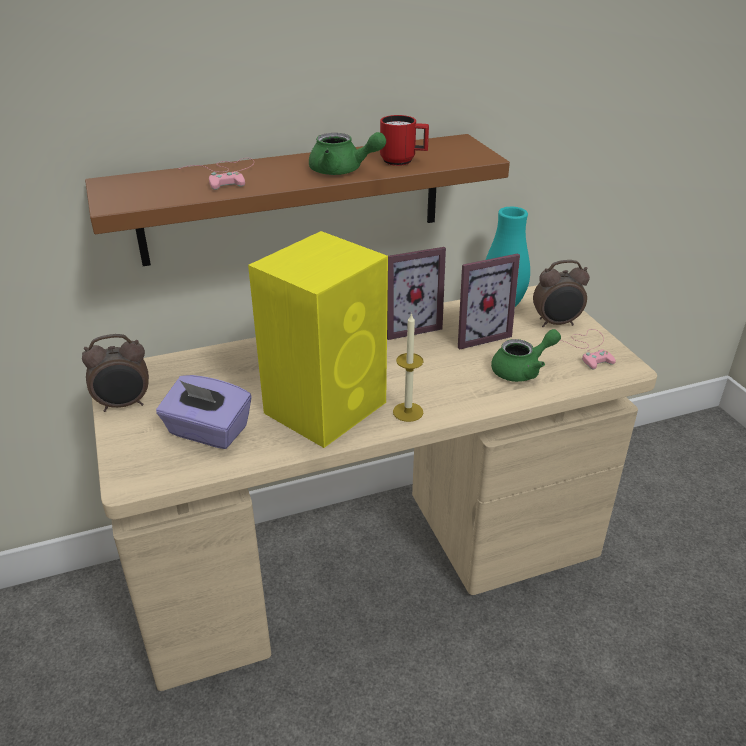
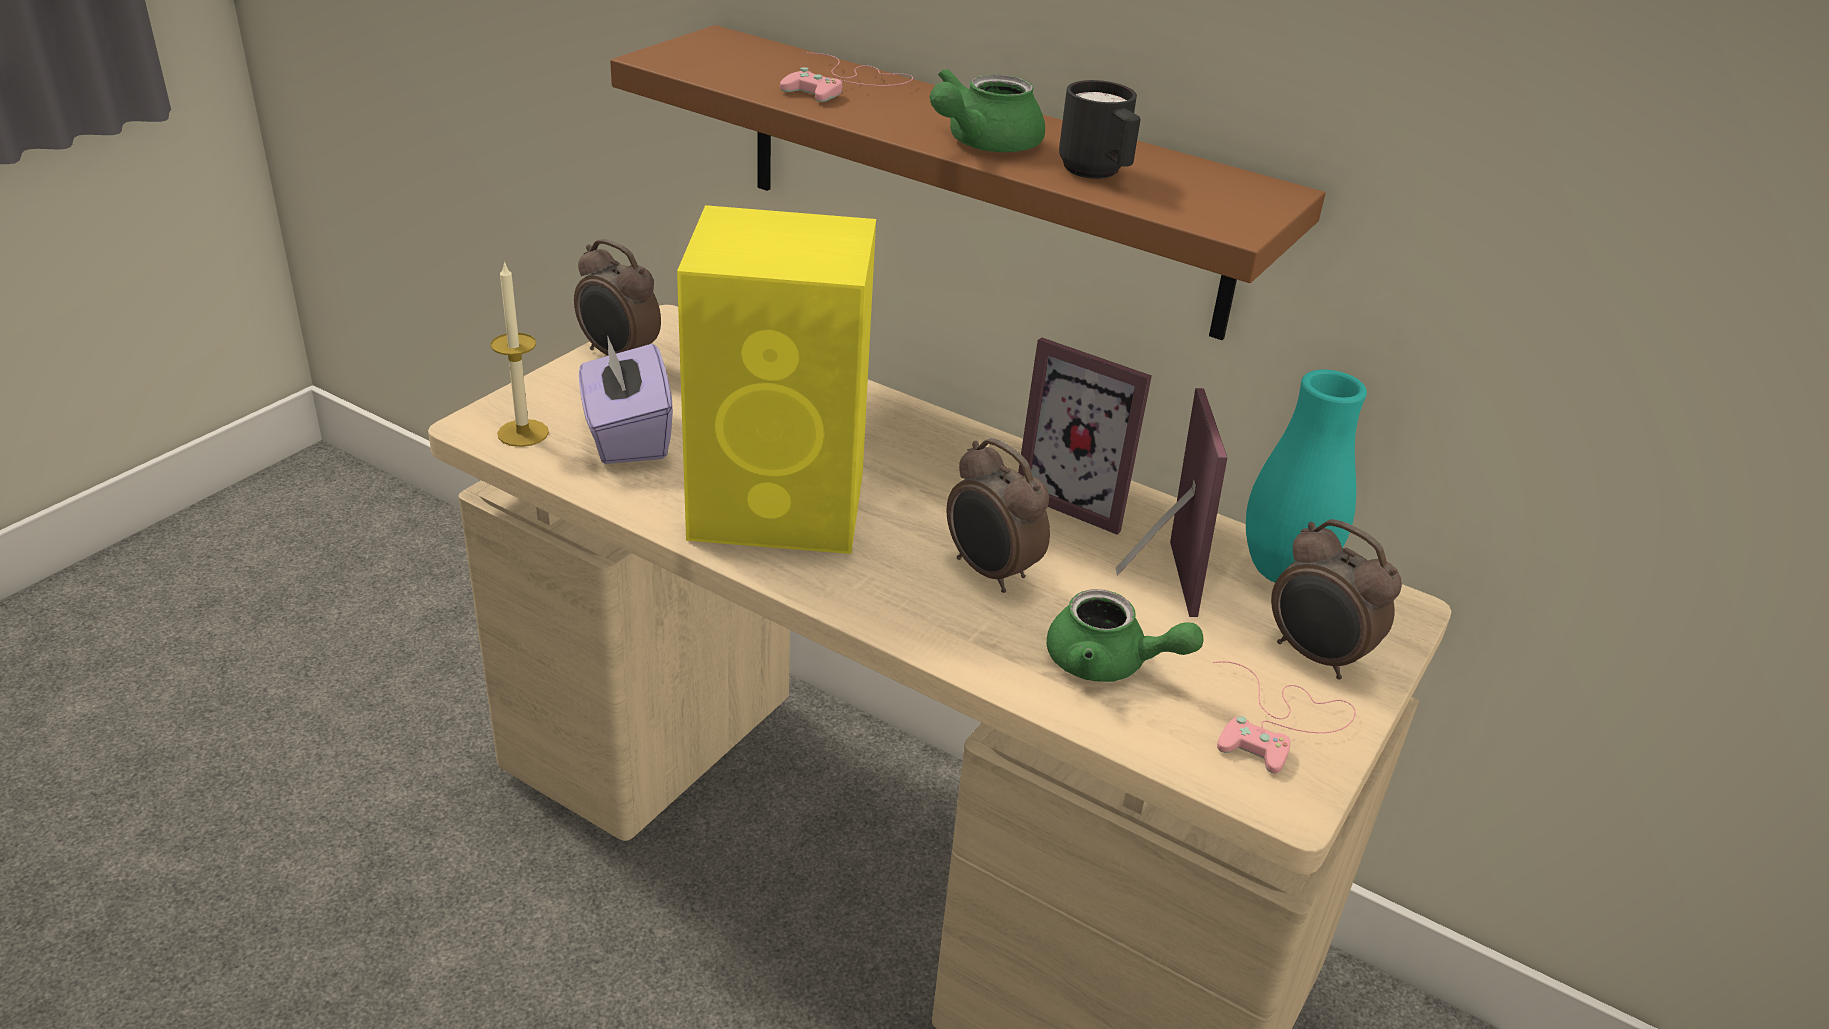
camera: 50 degrees right, 0 degrees up
green teapot [309,132,386,175] -> green teapot turned 60 degrees clockwise [930,68,1045,152]
red mug [380,115,429,166] -> black mug [1059,80,1141,179]
candle [393,313,424,422] -> candle moved to [490,261,549,447]
picture frame [458,253,520,350] -> picture frame turned 120 degrees counterclockwise [1116,388,1228,617]
none -> alarm clock [947,438,1050,593]

